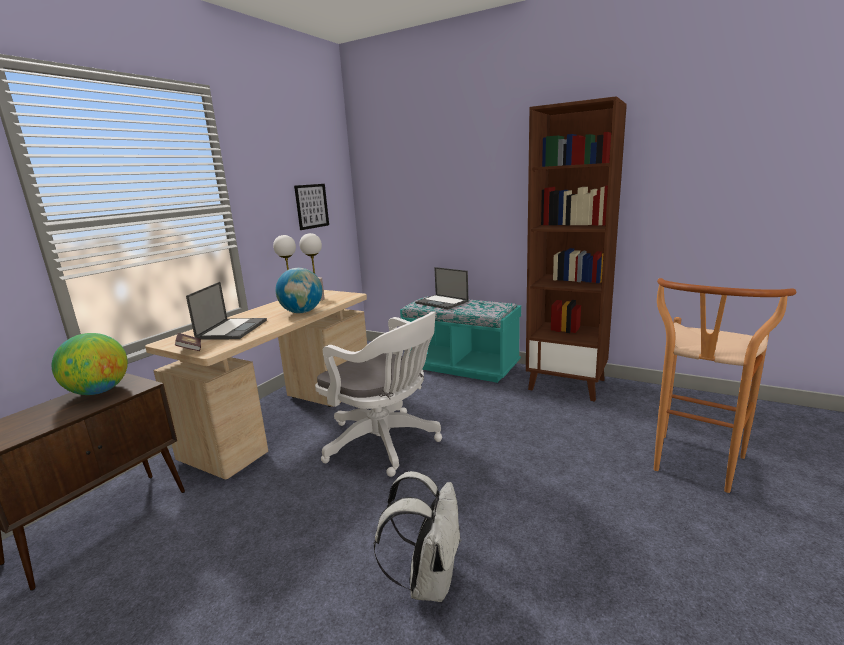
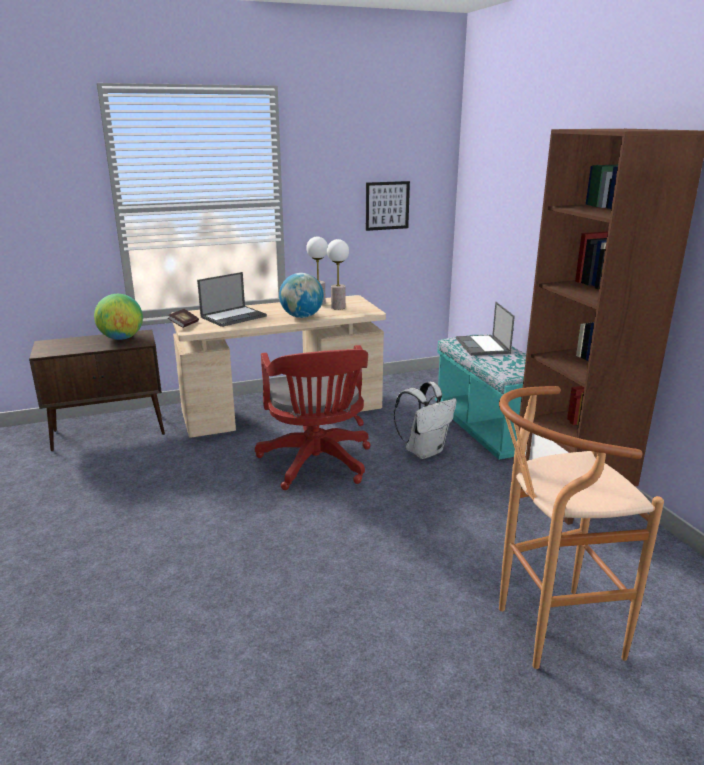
camera: 40 degrees right, 5 degrees up
white office chair [315,311,442,477] -> red office chair [255,345,371,490]
white backpack [374,471,462,602] -> white backpack moved to [394,382,457,459]

